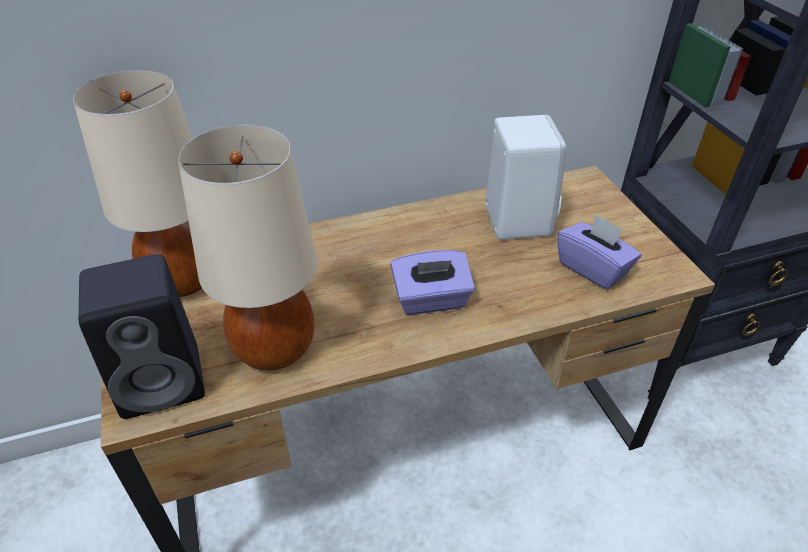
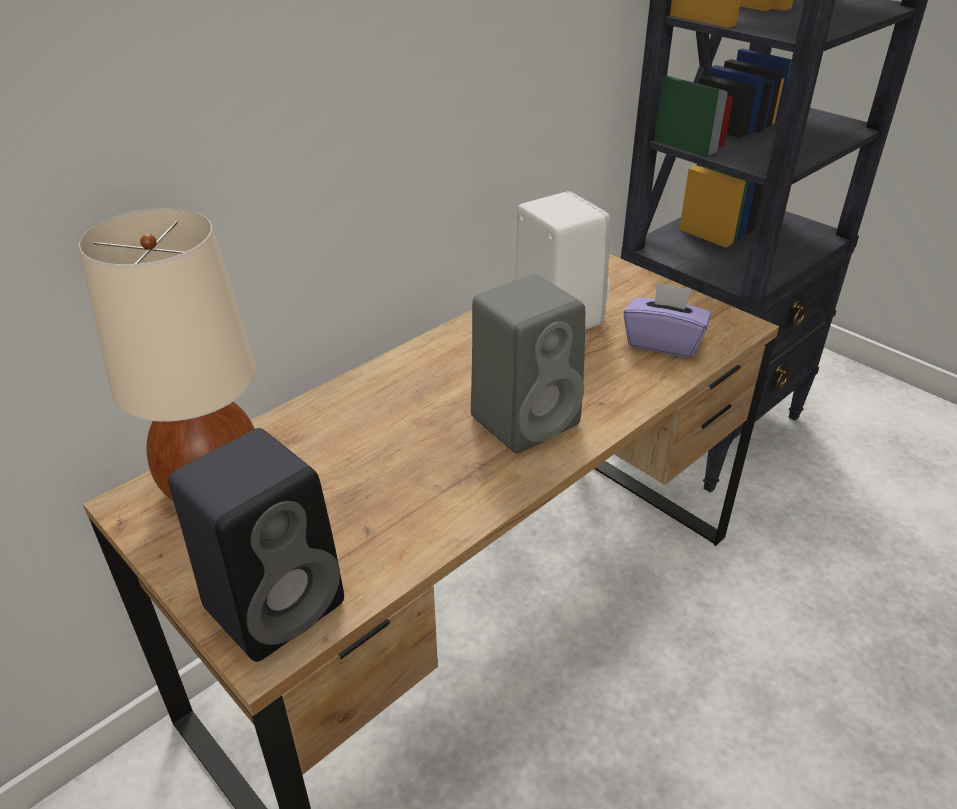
camera: 25 degrees left, 5 degrees down
beige table lamp [178,125,317,370] -> none
purple tissue box [390,250,475,315] -> grey speaker [471,274,585,454]

